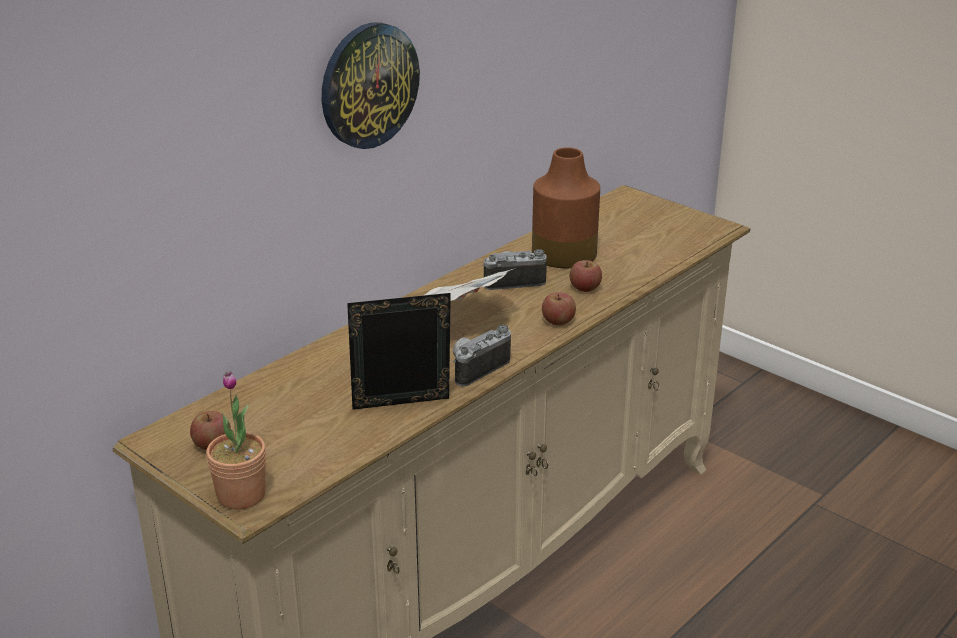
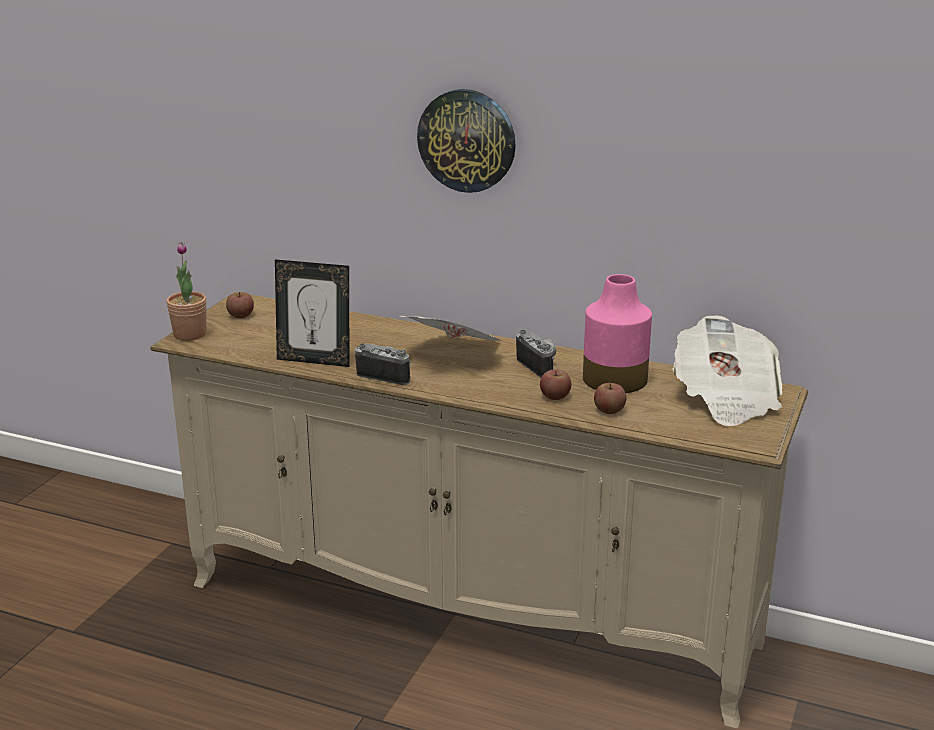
camera: 70 degrees right, 5 degrees down
picture frame [347,293,451,410] -> picture frame turned 135 degrees clockwise [275,259,349,367]
brown vase [532,147,600,268] -> pink vase [583,274,652,393]
apple [542,292,576,325] -> apple moved to [594,383,626,414]
none -> newspaper [673,315,782,426]

